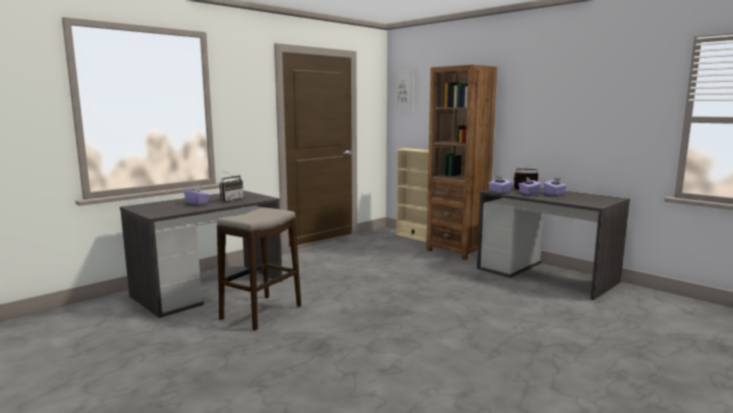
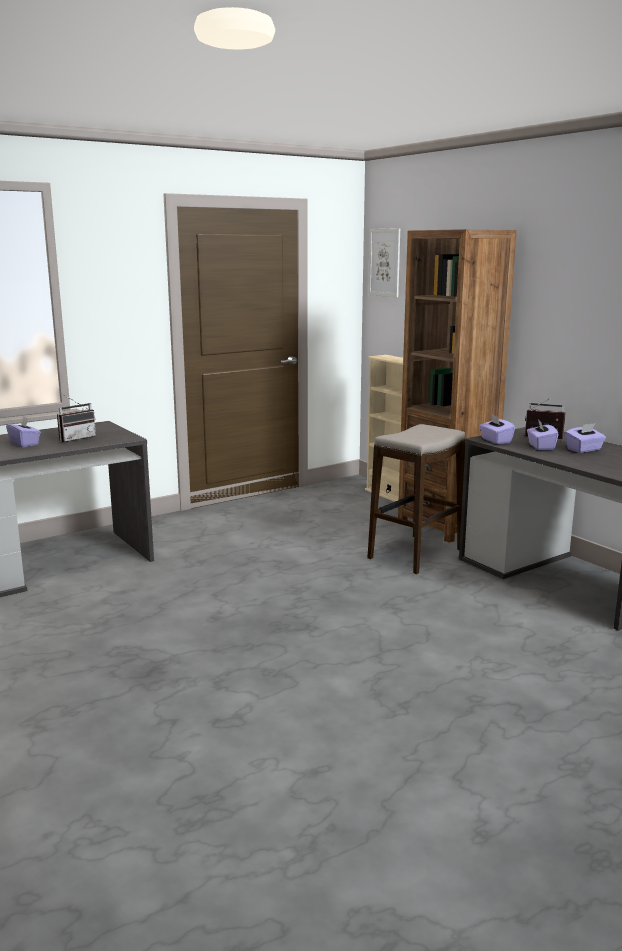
camera: 10 degrees right, 5 degrees up
stool [217,207,301,330] -> stool moved to [367,424,466,574]

